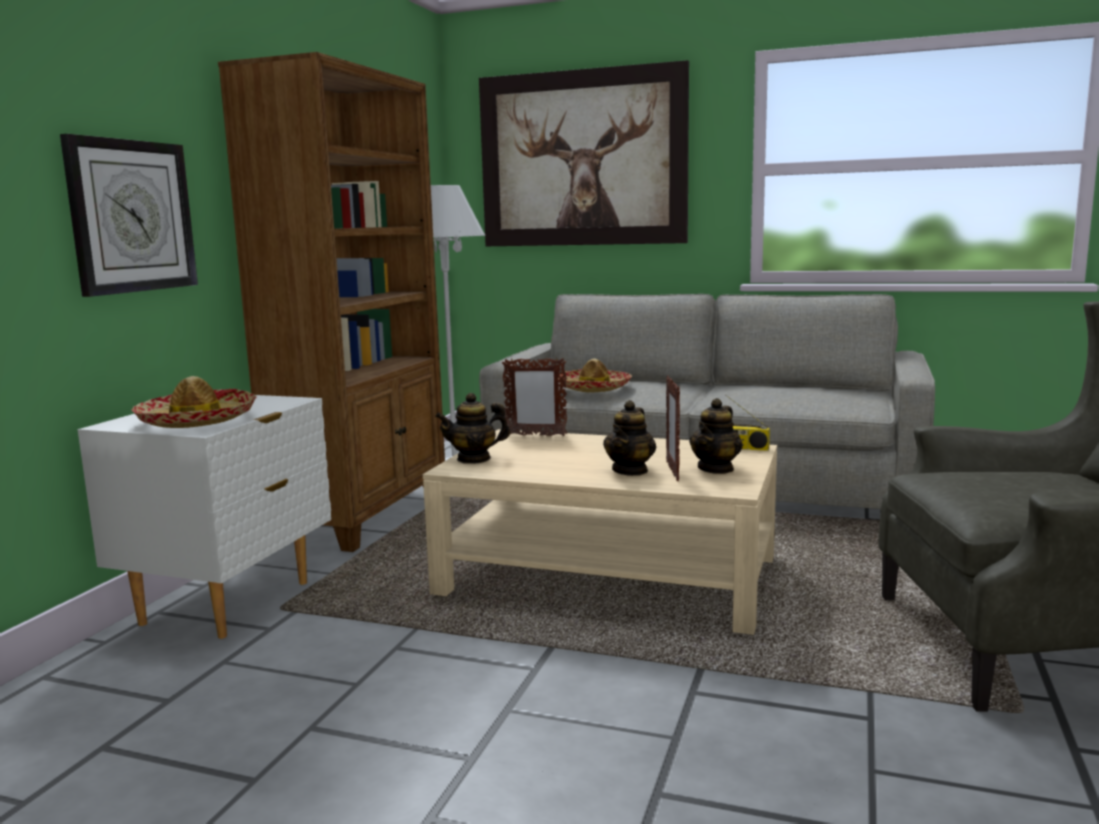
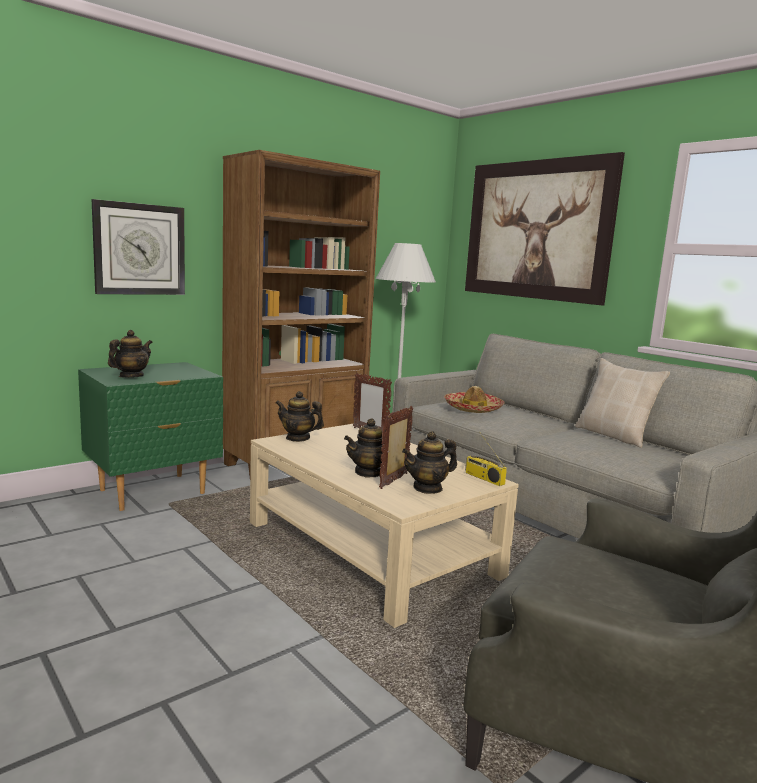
camera: 30 degrees right, 0 degrees up
white nightstand [78,395,331,639] -> green nightstand [78,362,223,511]
hat [131,376,257,428] -> teapot [108,330,152,378]
none -> beige pillow [575,358,670,448]

